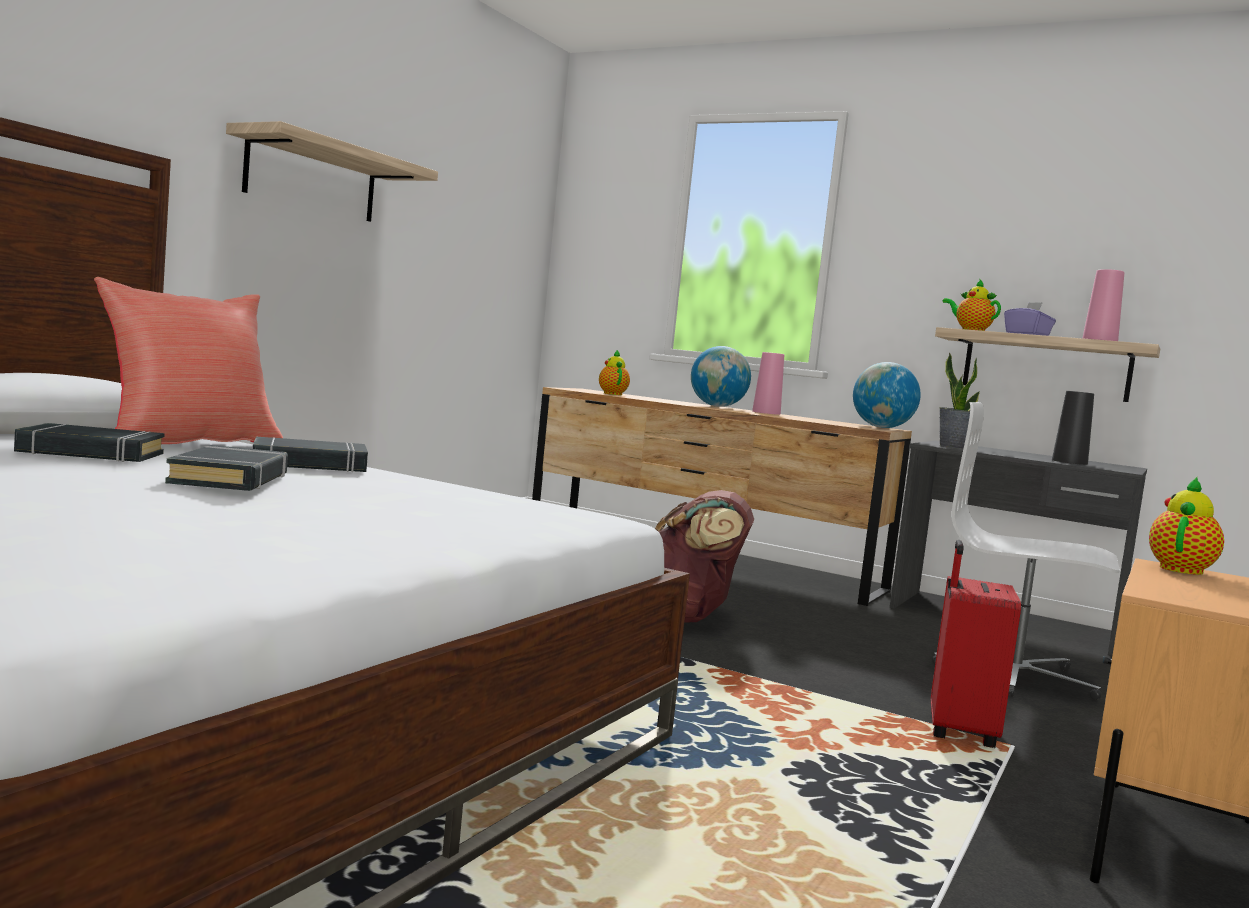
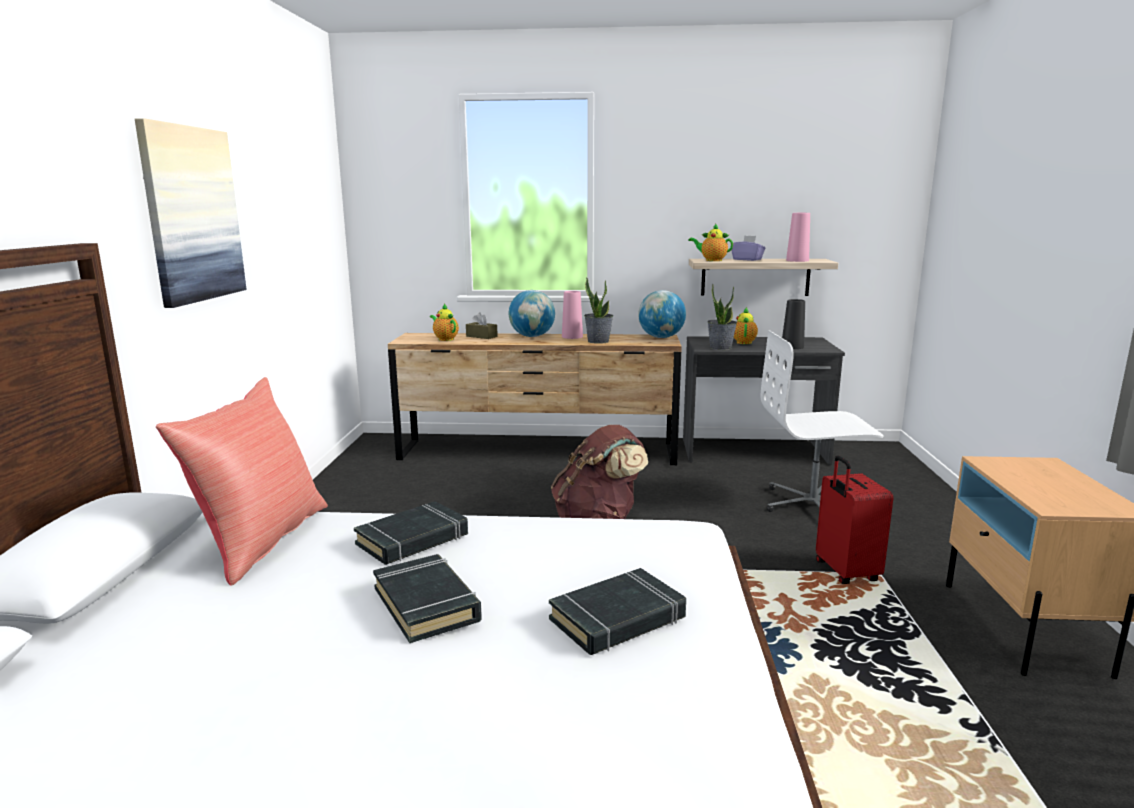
camera: 25 degrees left, 10 degrees up
black book [14,423,165,462] -> black book moved to [549,568,686,655]
shelf [226,121,438,222] -> picture [135,118,246,308]
teapot [1149,477,1224,575] -> teapot moved to [734,307,758,344]
none -> brown tissue box [466,313,498,339]
none -> potted plant [584,277,613,344]

